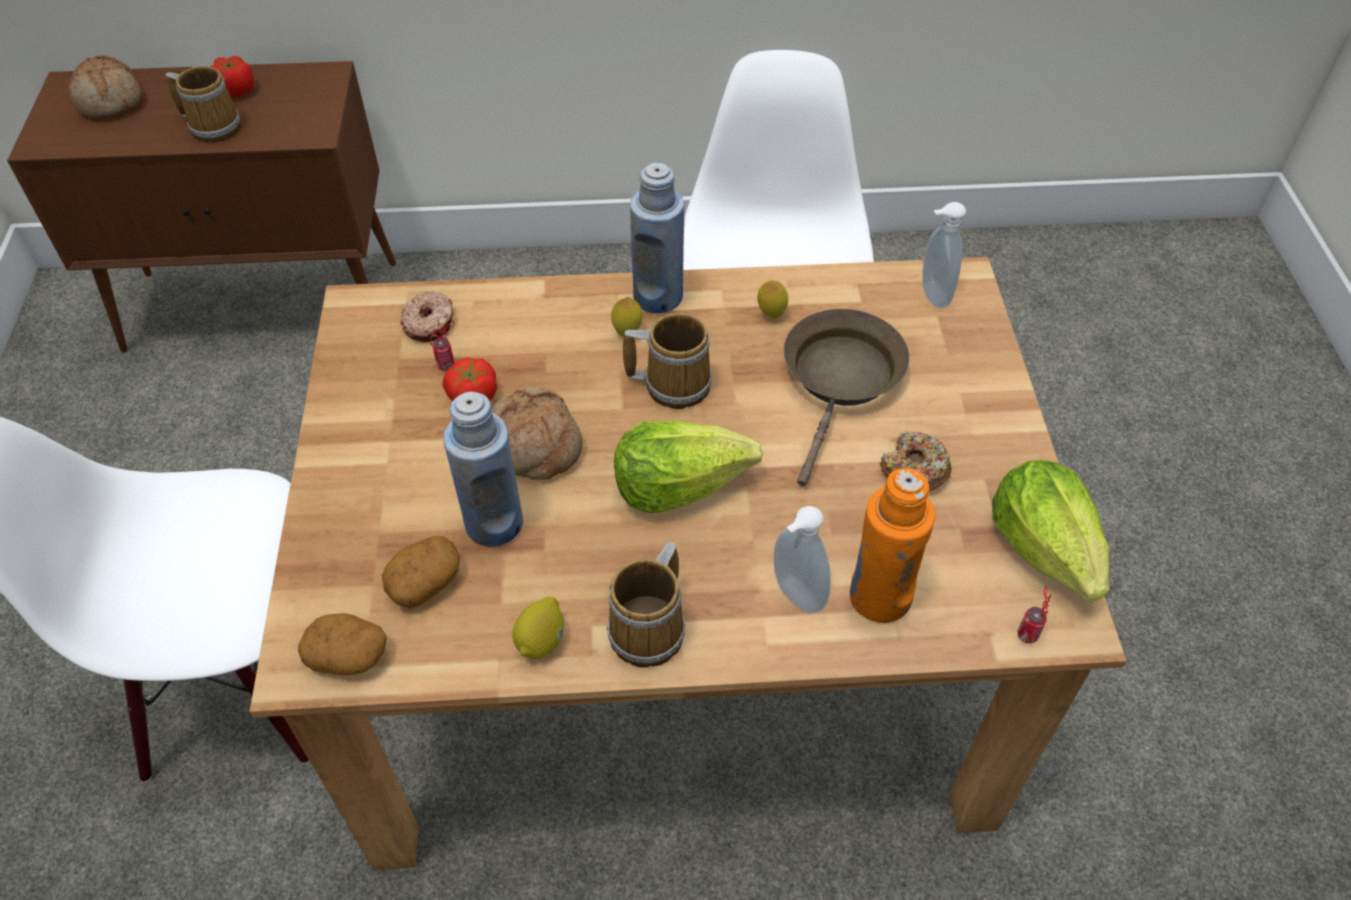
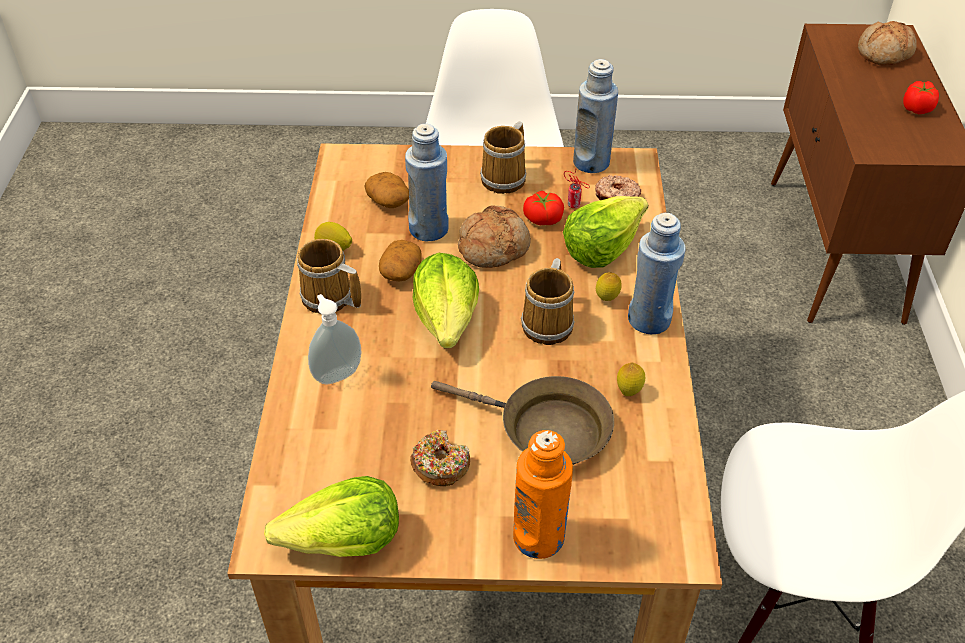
camera: 95 degrees right, 5 degrees down
mug [165,66,241,143] -> mug moved to [480,121,526,194]
potato [298,613,387,675] -> potato moved to [379,240,422,282]
orange bottle [850,468,935,623] -> orange bottle moved to [513,430,573,559]
soap dispenser [922,202,966,308] -> none
can [1017,586,1051,643] -> none
none -> lettuce [563,196,648,268]
none -> blue bottle [573,59,618,173]

